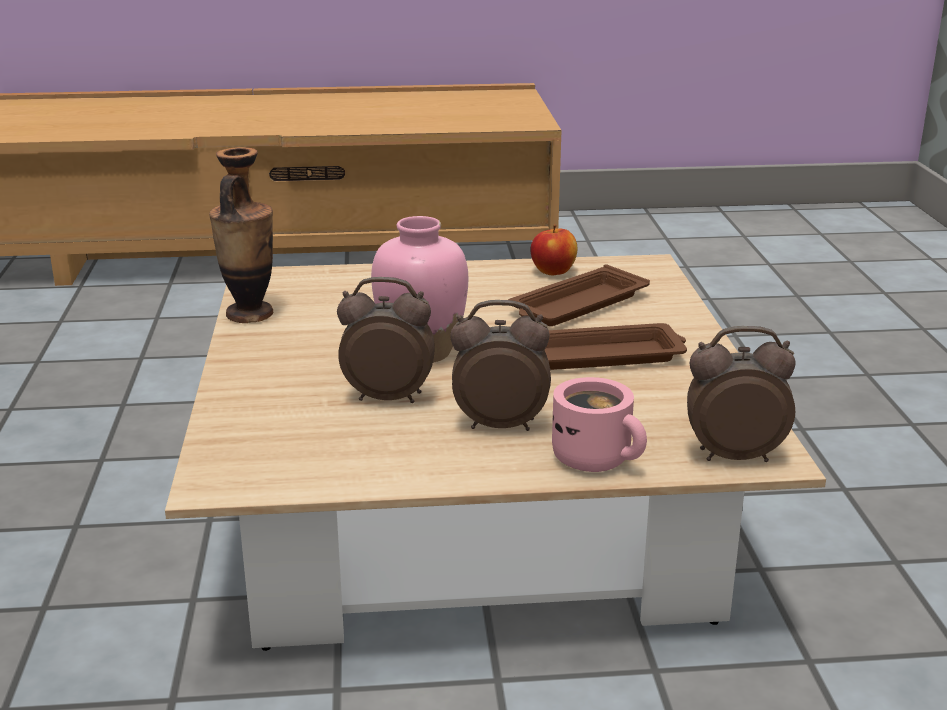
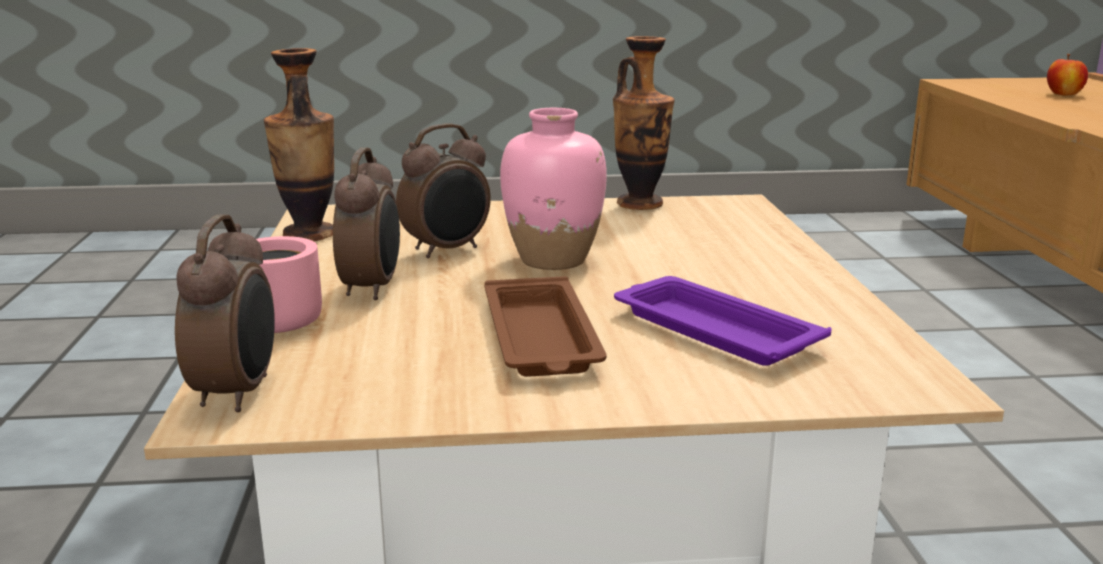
camera: 90 degrees right, 5 degrees down
alarm clock [337,277,435,403] -> alarm clock turned 45 degrees clockwise [396,123,491,258]
brown tray [508,265,650,326] -> purple tray [614,276,832,366]
apple [530,225,577,275] -> apple moved to [1047,54,1088,96]
none -> vase [264,48,334,241]

